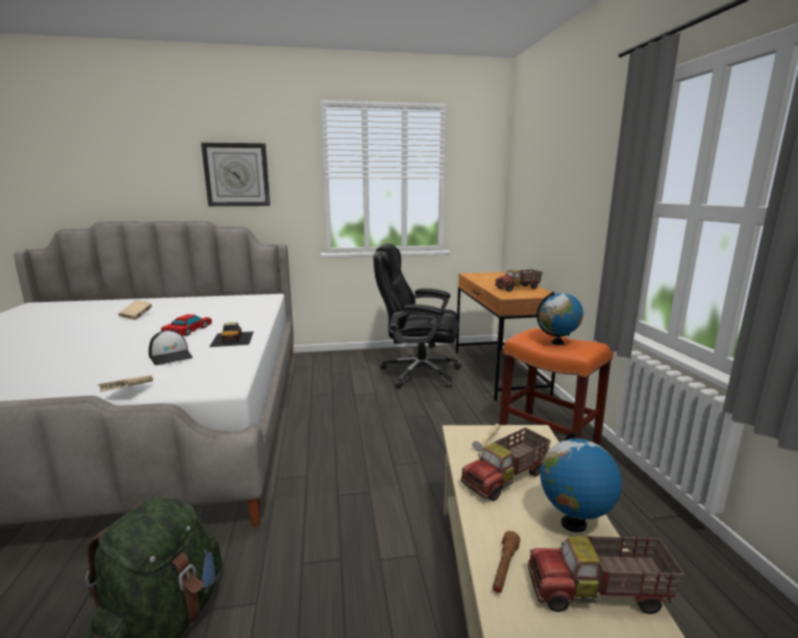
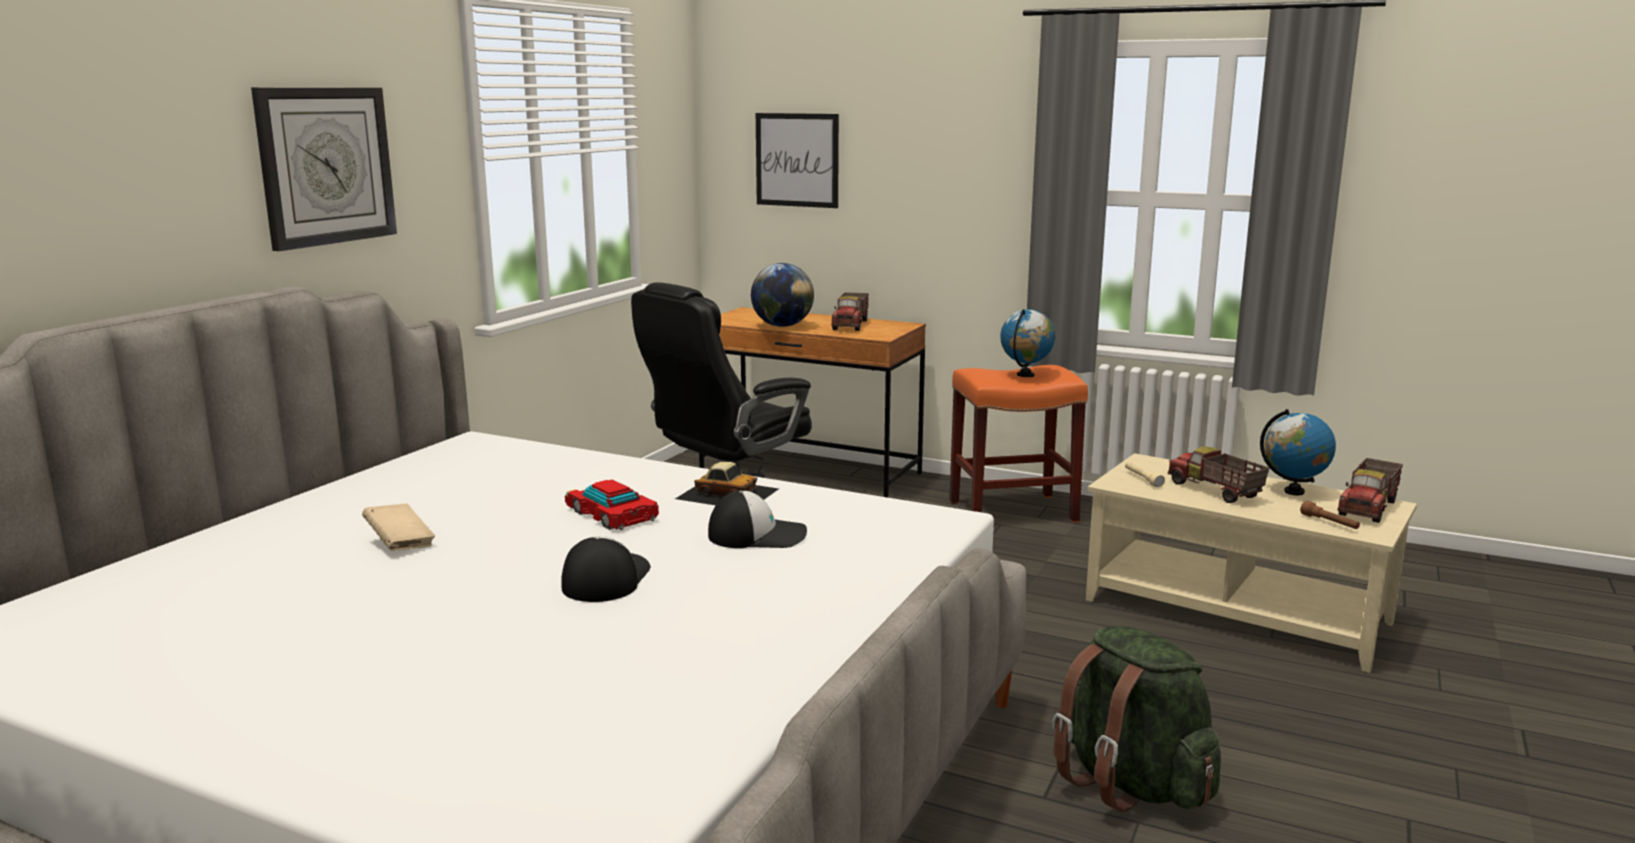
camera: 55 degrees left, 0 degrees up
beige book [98,375,153,392] -> none
toy truck [461,428,551,501] -> toy truck turned 150 degrees clockwise [1168,447,1270,503]
none -> cap [561,536,651,602]
none -> globe [751,263,814,327]
none -> picture [756,113,839,208]

